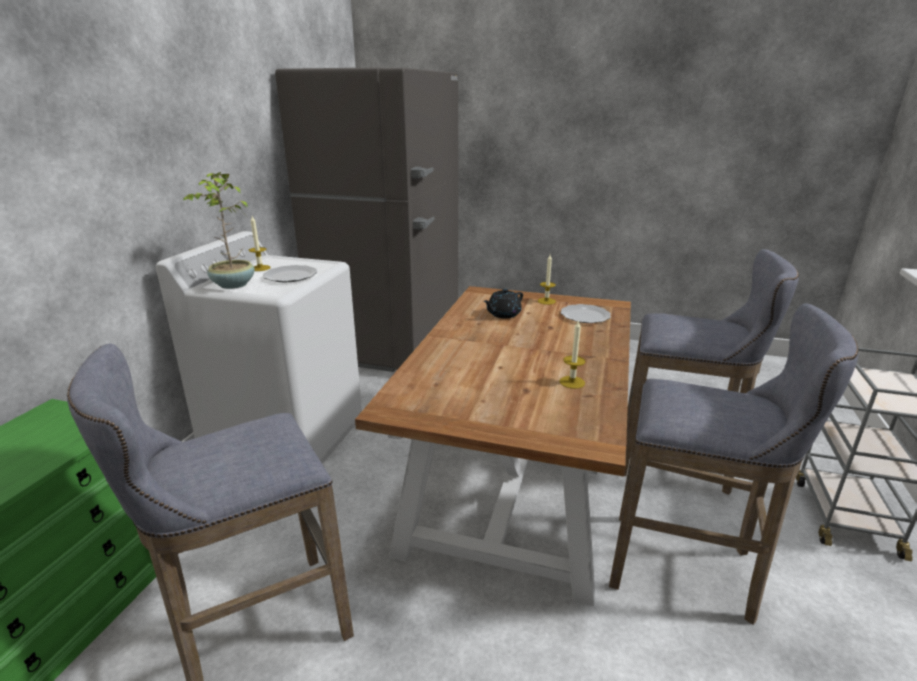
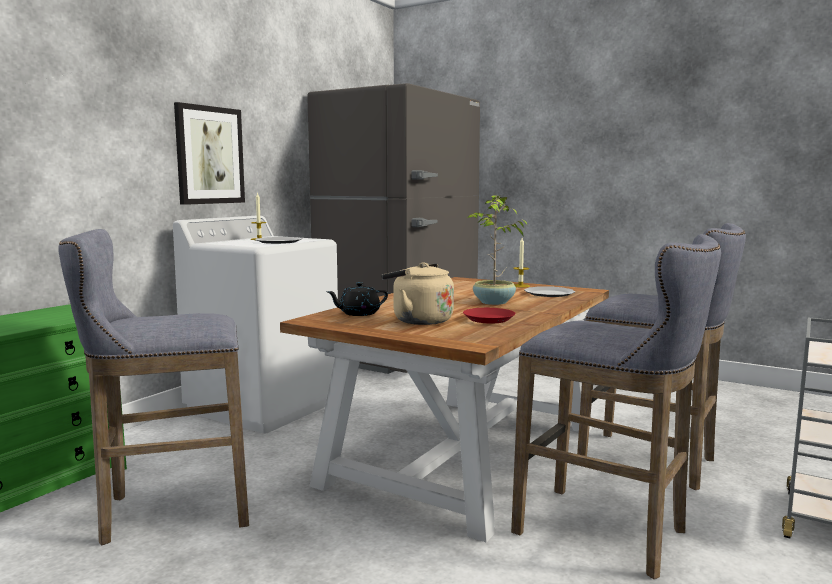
camera: 15 degrees right, 15 degrees down
potted plant [183,172,255,289] -> potted plant moved to [468,195,527,305]
black teapot [483,289,523,318] -> black teapot moved to [327,282,388,316]
candle [559,320,586,389] -> red plate [463,308,516,323]
none -> picture [174,102,245,205]
none -> beige kettle [381,262,454,325]

